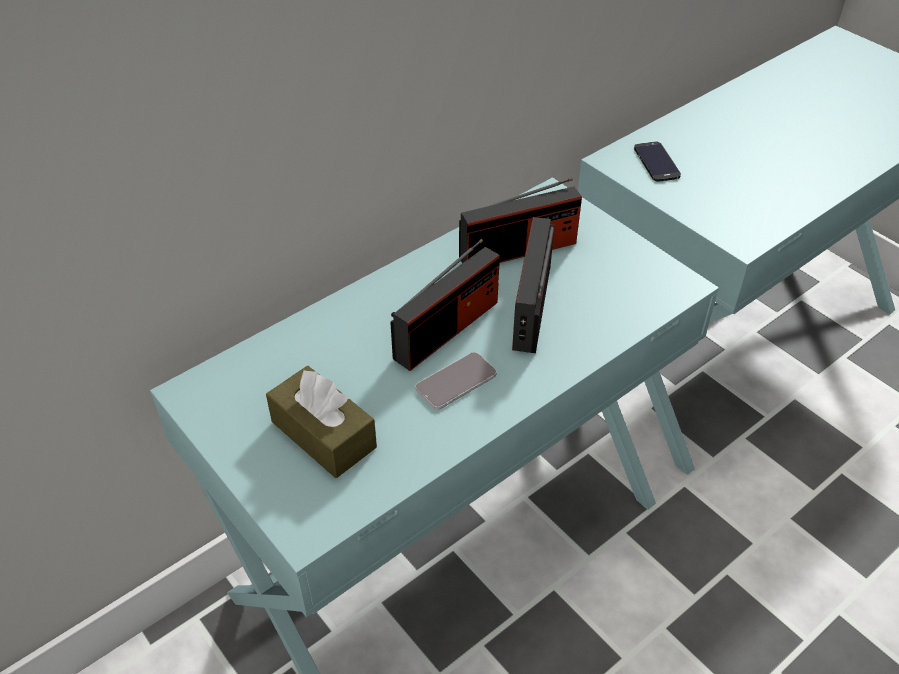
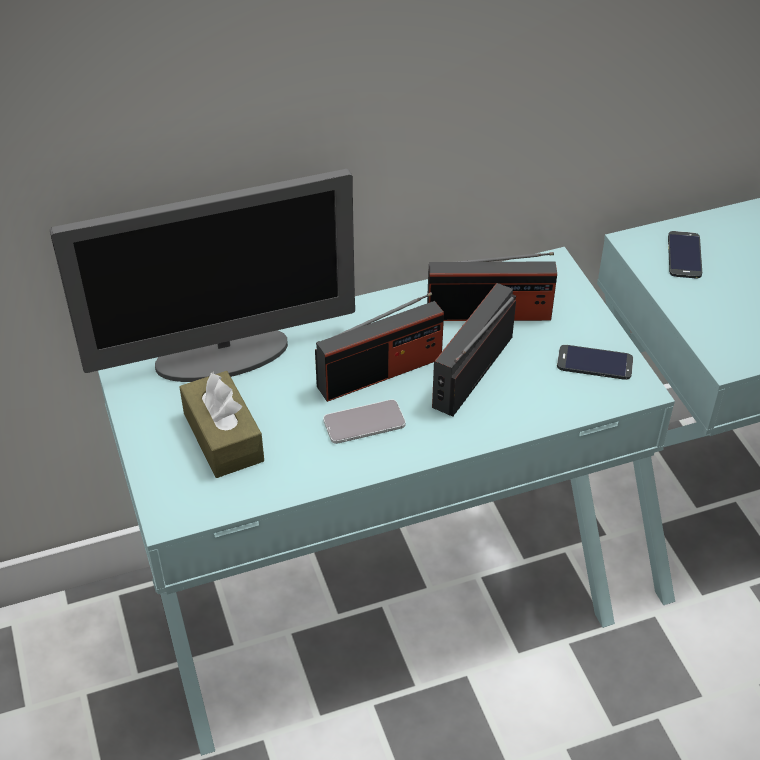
camera: 20 degrees right, 0 degrees up
none -> monitor [50,169,355,382]
none -> phone [557,345,633,380]

